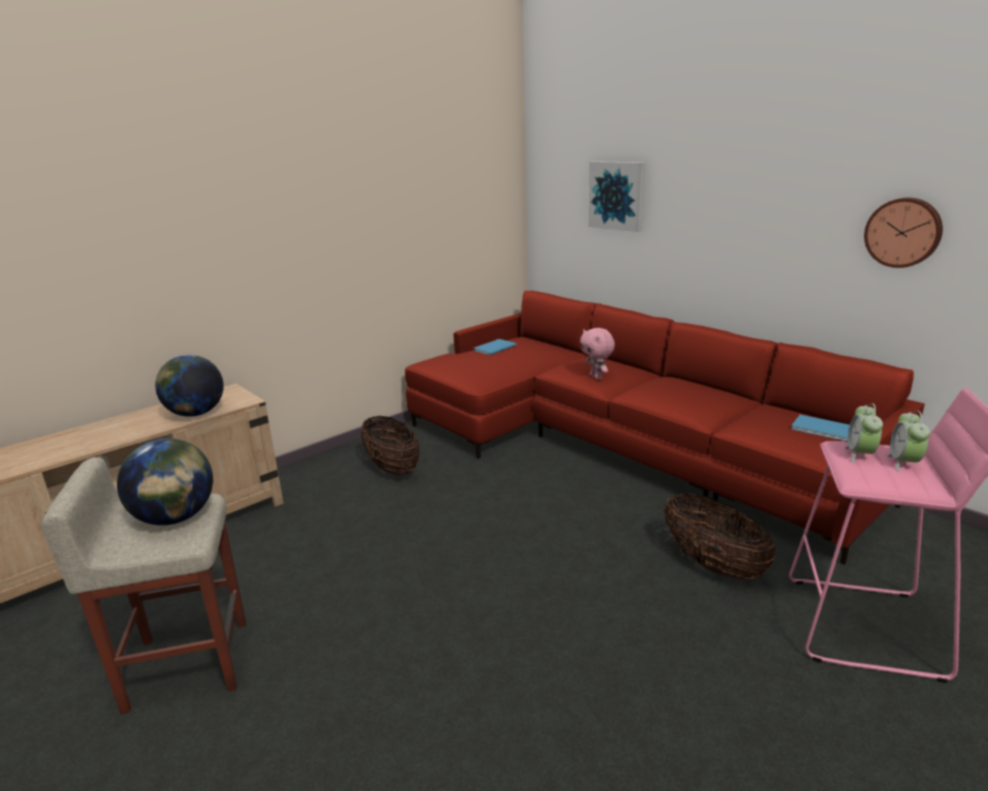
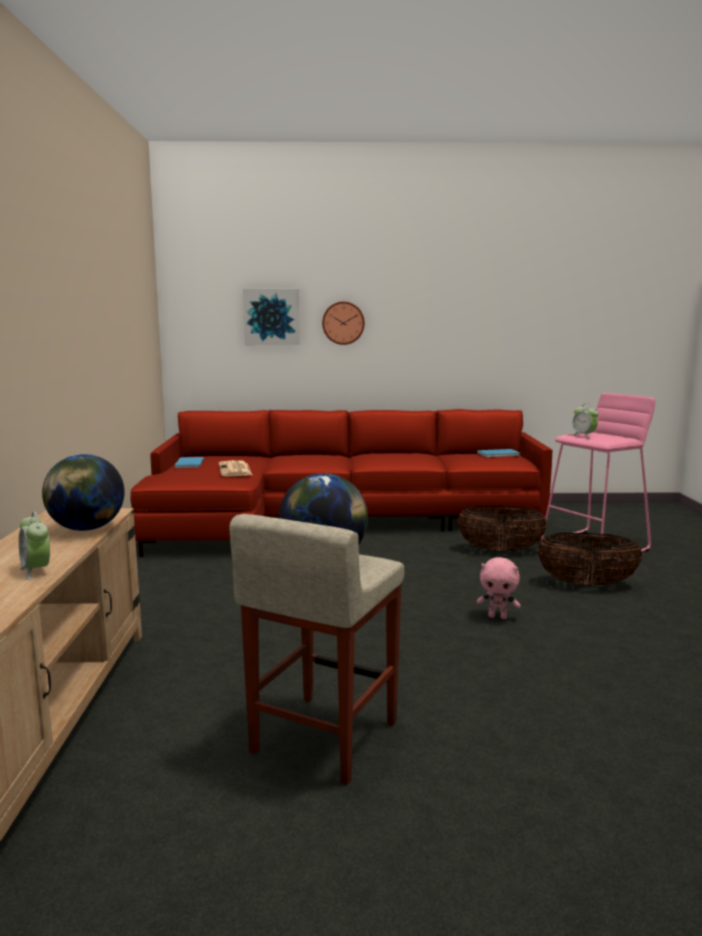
camera: 50 degrees left, 10 degrees down
basket [361,416,420,476] -> basket moved to [537,533,643,586]
pink plush toy [580,328,615,380] -> pink plush toy moved to [477,557,521,619]
wall clock [864,198,943,268] -> wall clock moved to [322,301,365,345]
alarm clock [887,410,930,472] -> alarm clock moved to [19,512,50,580]
none -> newspaper [219,460,252,477]

